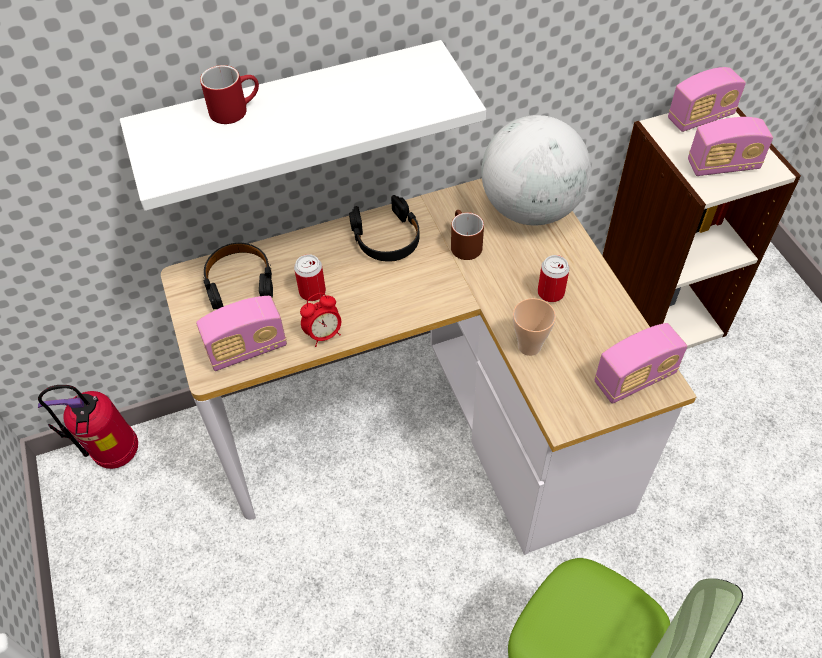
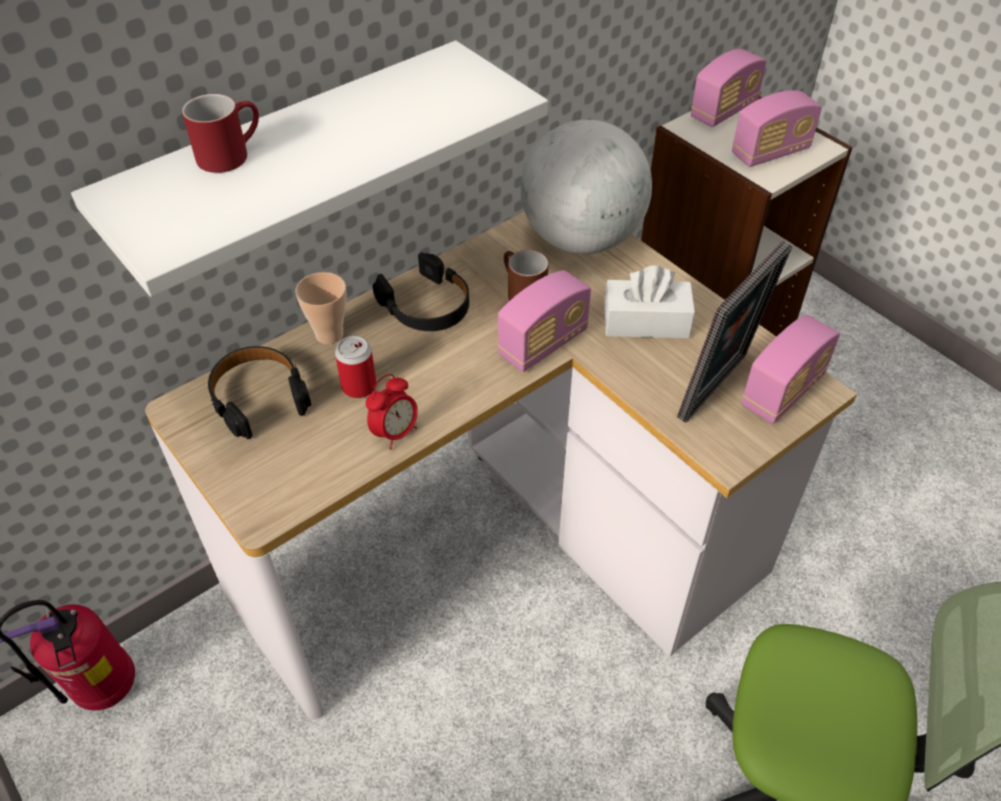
camera: 20 degrees left, 5 degrees down
radio [196,296,287,371] -> radio moved to [497,270,591,372]
cup [513,298,556,356] -> cup moved to [296,272,347,344]
can [538,255,570,302] -> white tissue box [604,265,695,338]
none -> picture frame [677,241,792,422]

